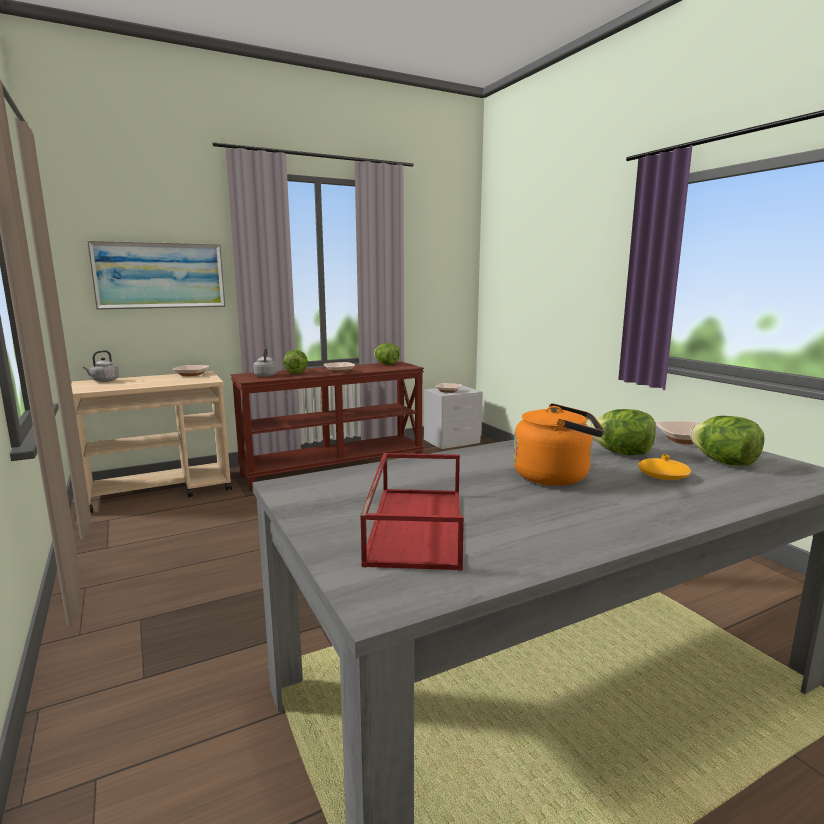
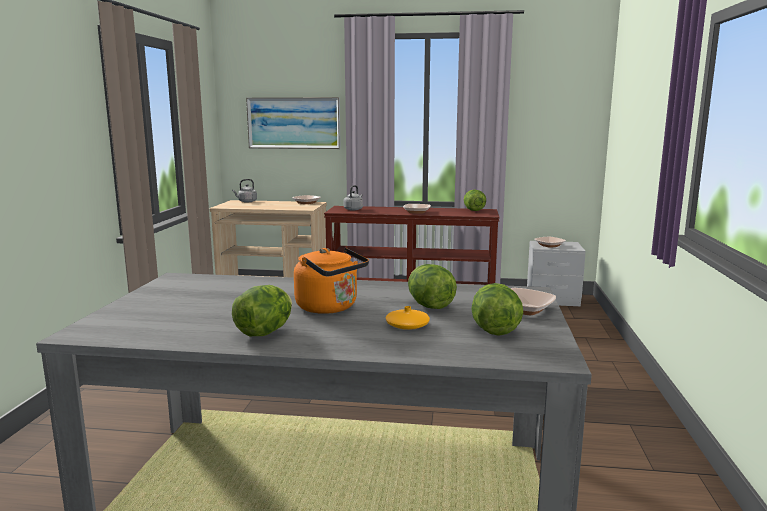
camera: 35 degrees right, 0 degrees up
lettuce [283,350,308,374] -> lettuce moved to [232,285,292,336]
red tray [360,453,464,571] -> none

